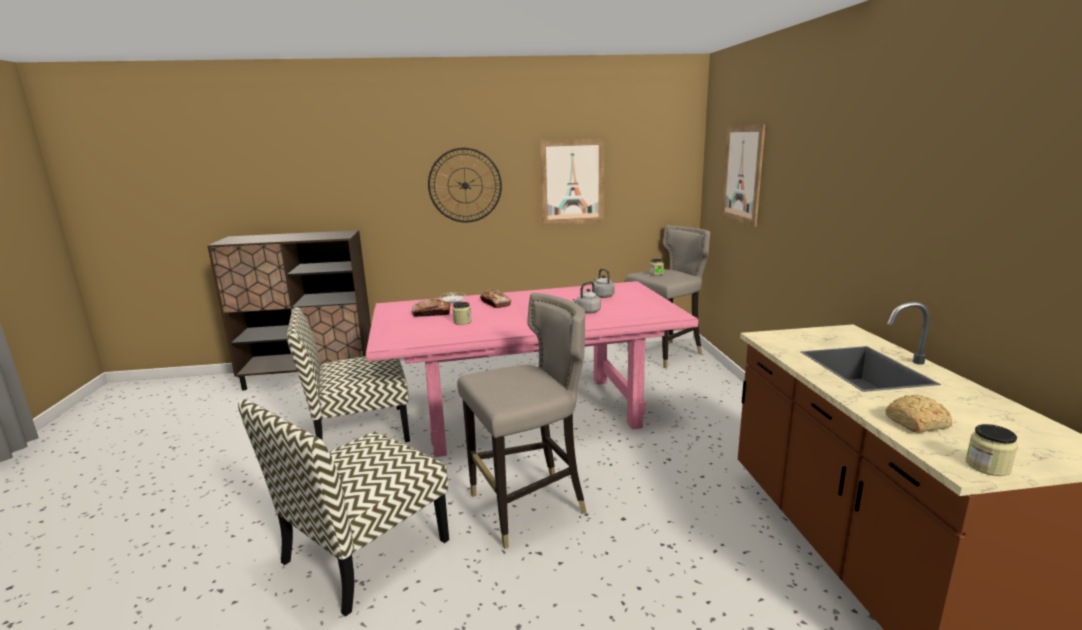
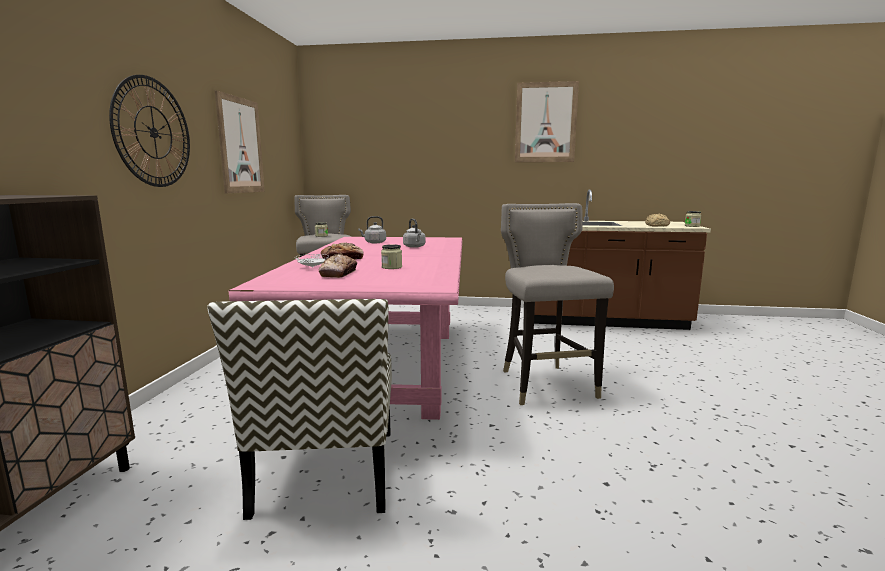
camera: 75 degrees left, 5 degrees down
chair [238,399,449,617] -> none
picture [722,125,765,227] -> picture moved to [515,81,579,162]

